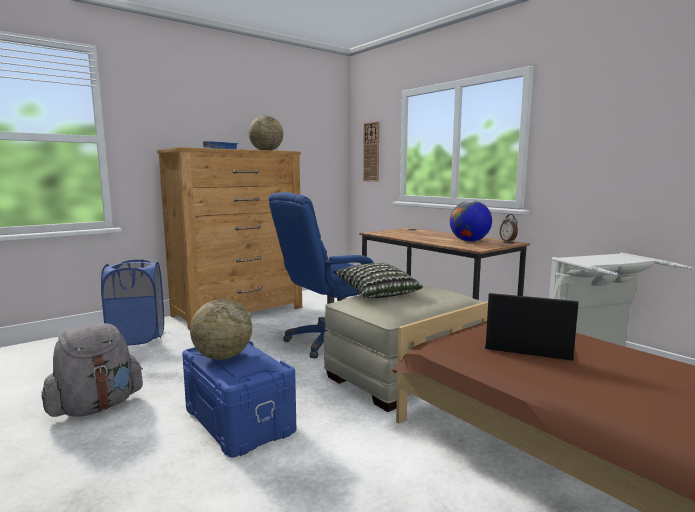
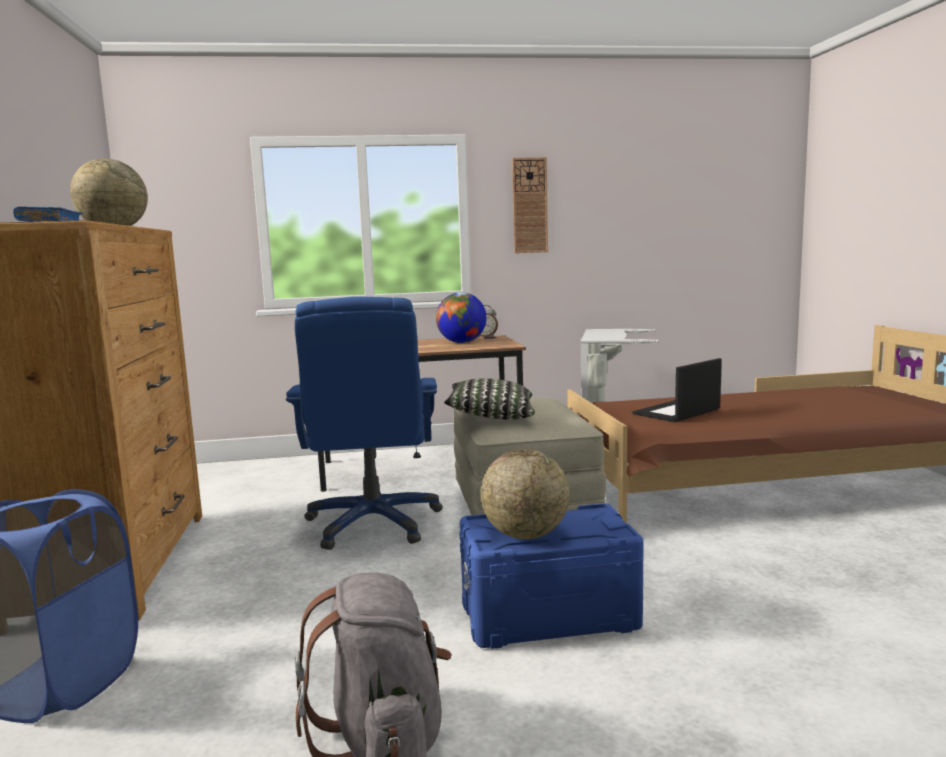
camera: 60 degrees left, 0 degrees up
wall clock [363,121,379,182] -> wall clock moved to [512,157,548,253]

